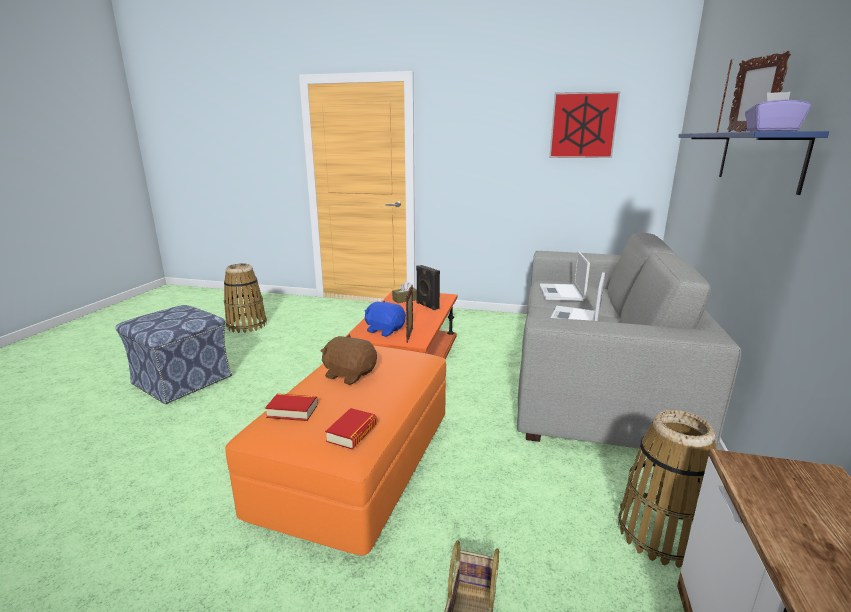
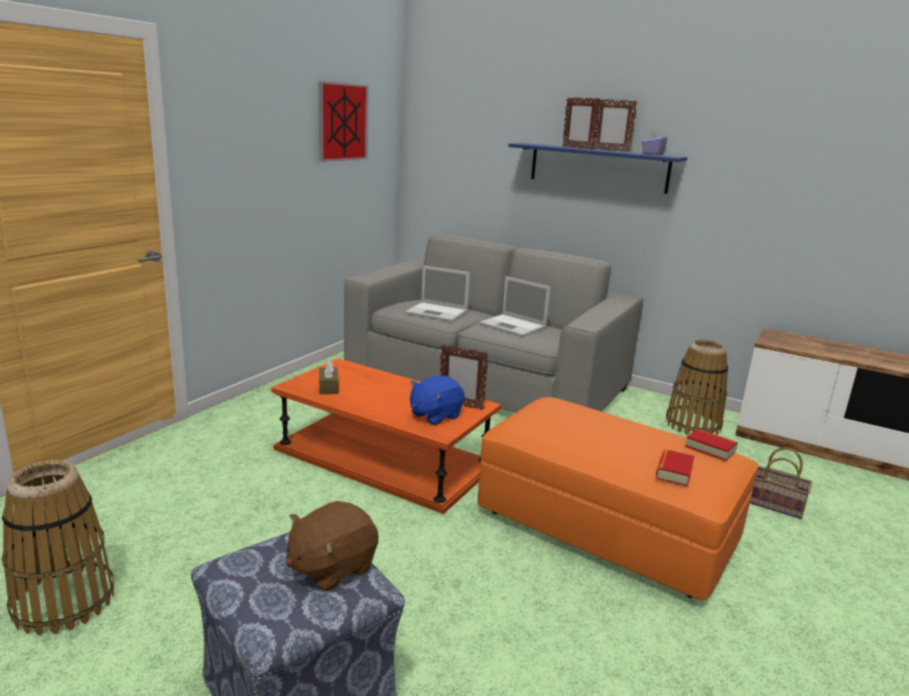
camera: 75 degrees left, 0 degrees up
brown plush toy [320,334,377,385] -> brown plush toy moved to [286,501,379,592]
black speaker [416,265,440,310] -> none

